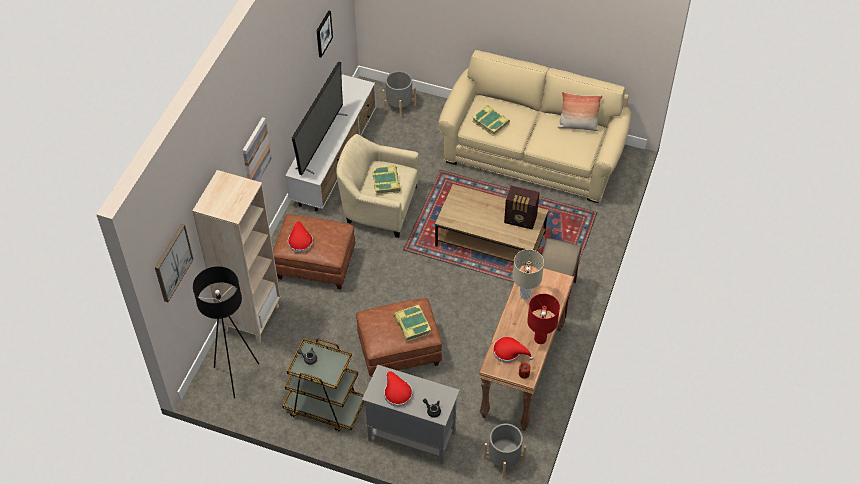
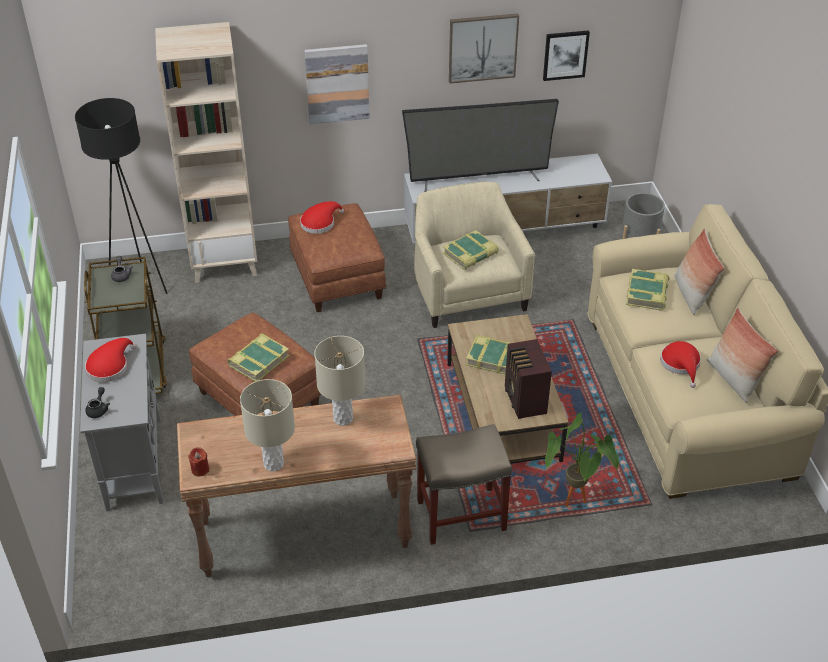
camera: 60 degrees right, 10 degrees down
picture [155,224,194,302] -> picture moved to [449,14,519,84]
grey planter [484,424,526,478] -> none
red hat [493,337,533,363] -> red hat moved to [660,341,701,388]
red table lamp [527,294,560,344] -> beige table lamp [240,379,295,471]
none -> book [466,335,511,374]
none -> potted plant [545,413,619,507]
none -> pillow [674,229,724,315]

